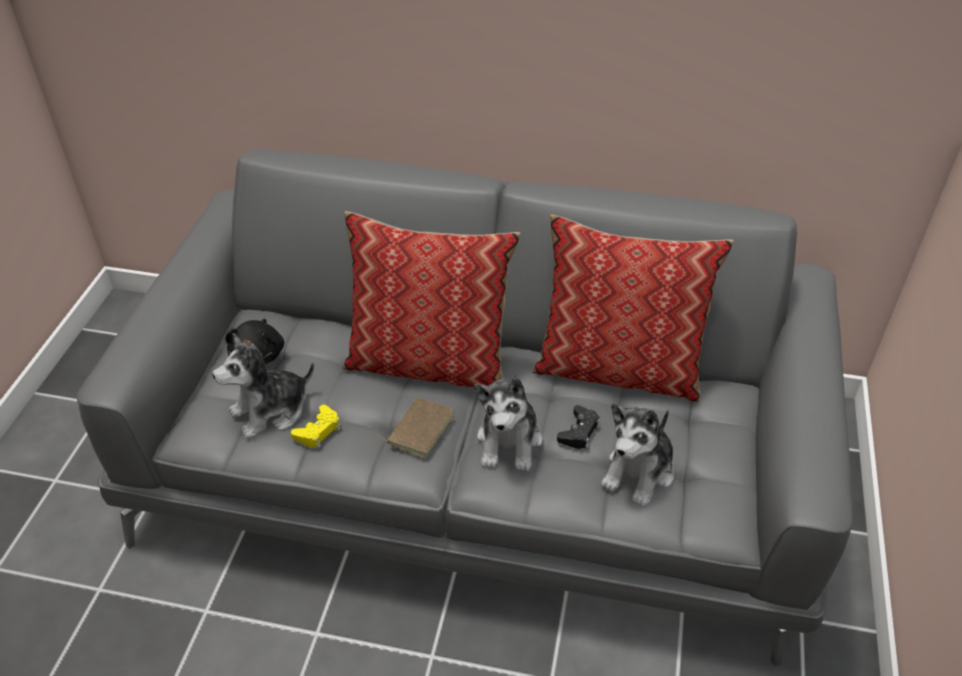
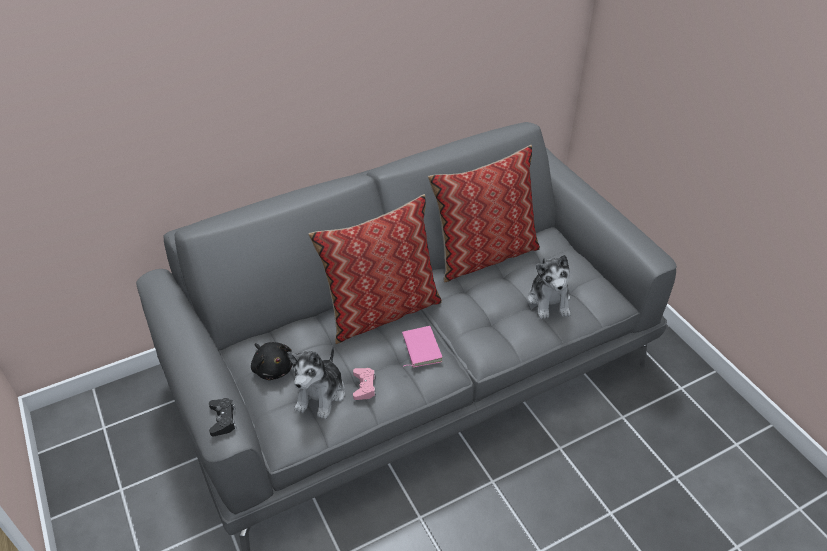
camera: 40 degrees left, 0 degrees up
yellow game controller [291,405,341,449] -> pink game controller [353,368,376,400]
brown book [375,397,455,459] -> pink book [402,326,443,367]
plush toy [474,374,542,472] -> none
black game controller [557,405,600,449] -> black game controller moved to [209,398,237,436]

